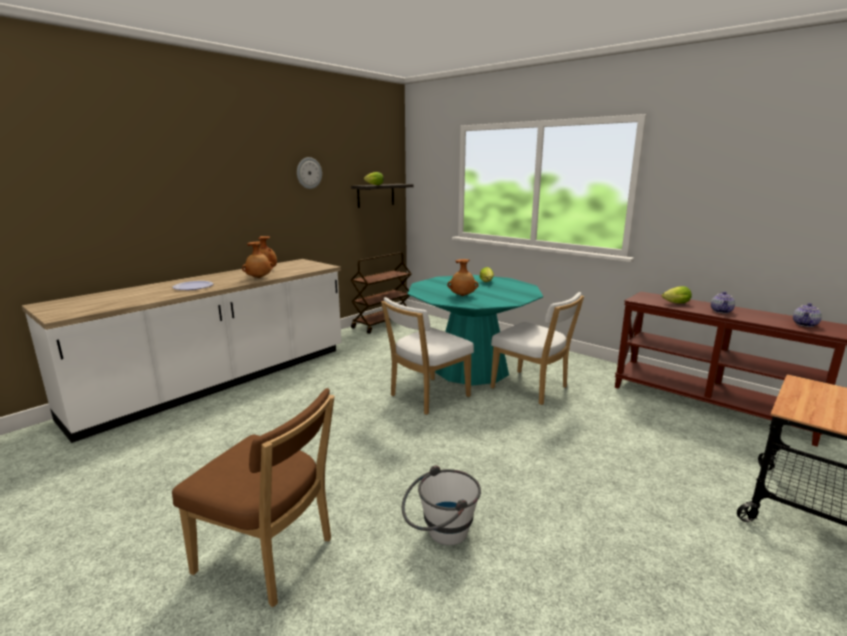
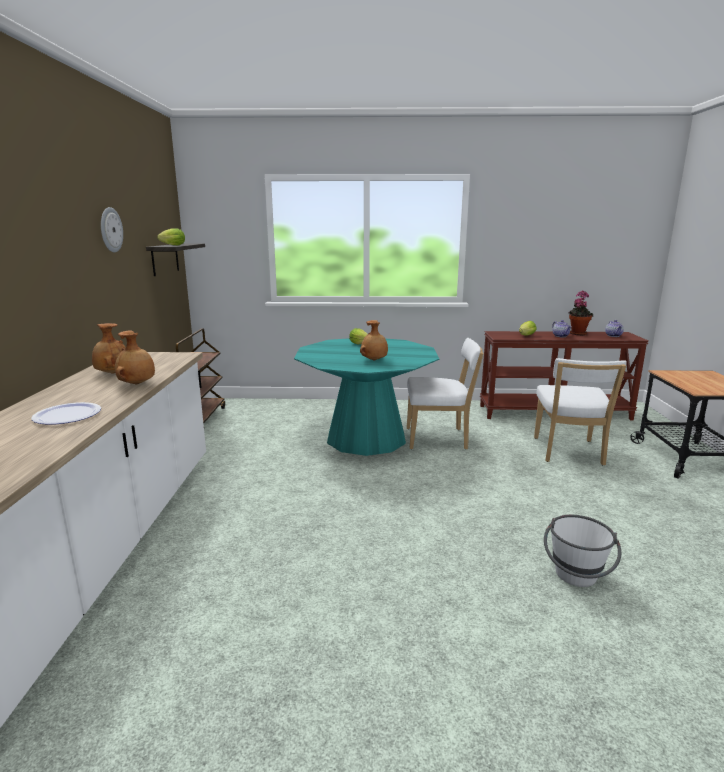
camera: 40 degrees left, 0 degrees up
brown chair [172,388,335,607] -> none
white chair [381,297,474,415] -> white chair moved to [534,358,627,465]
none -> potted plant [569,290,593,335]

